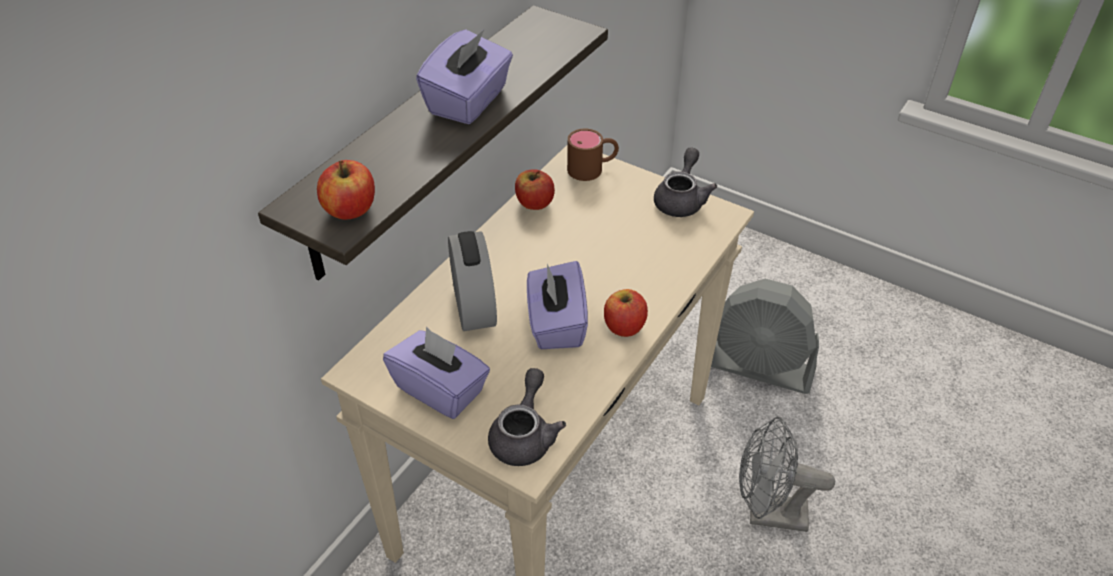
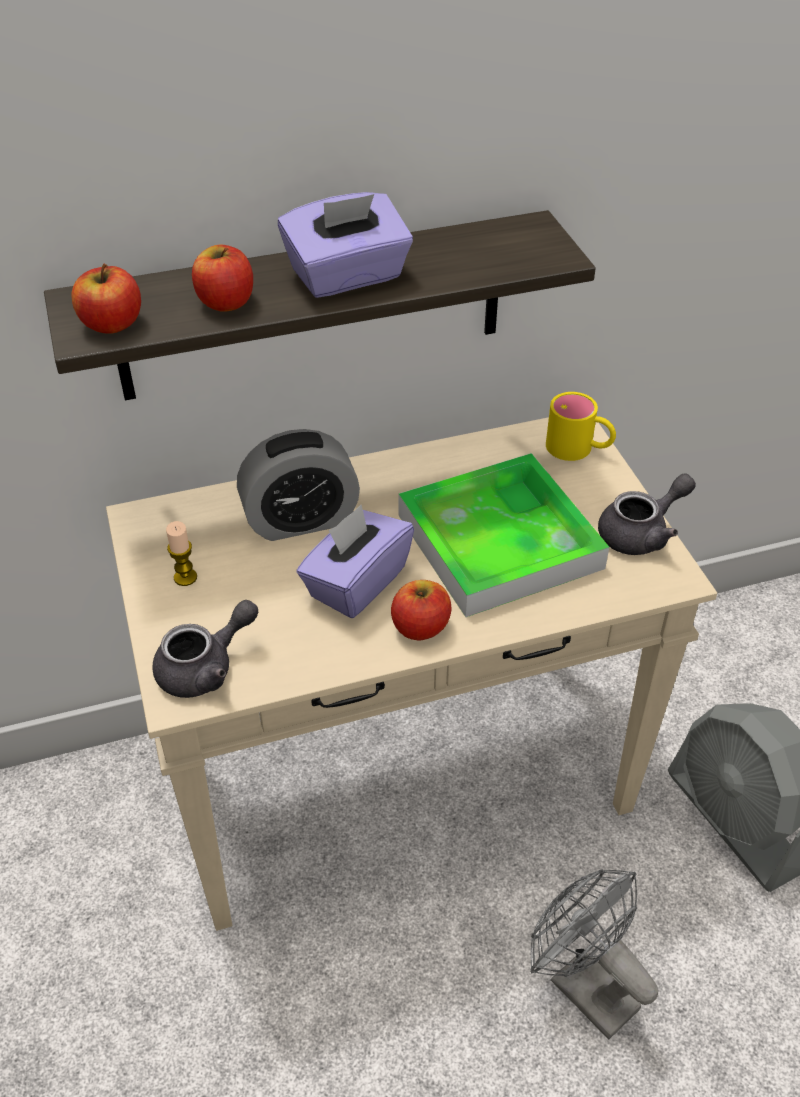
camera: 40 degrees right, 0 degrees up
purple tissue box [383,327,490,419] -> candle [166,521,197,586]
alarm clock [448,231,497,331] -> alarm clock turned 45 degrees clockwise [237,429,360,541]
apple [515,169,555,210] -> apple moved to [192,245,253,312]
brown mug [567,129,619,181] -> yellow mug [546,392,616,461]
none -> tray [399,453,609,617]

